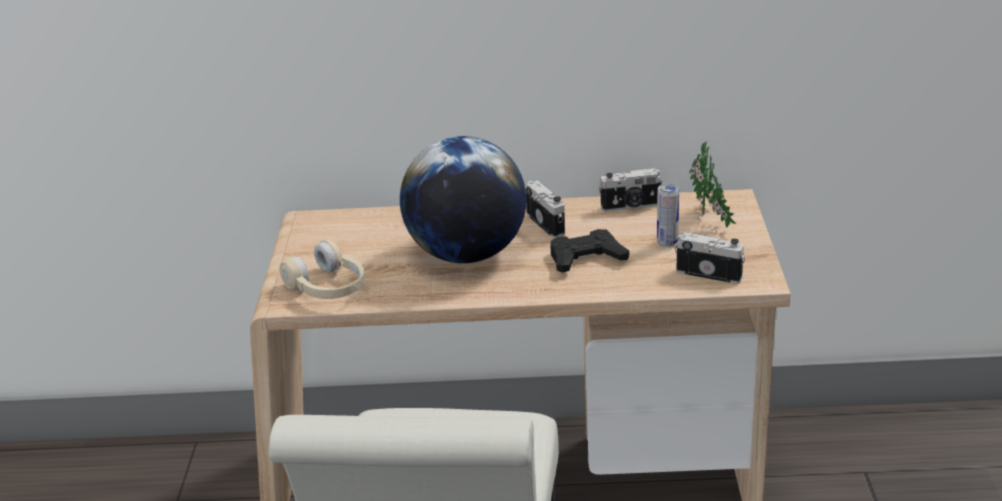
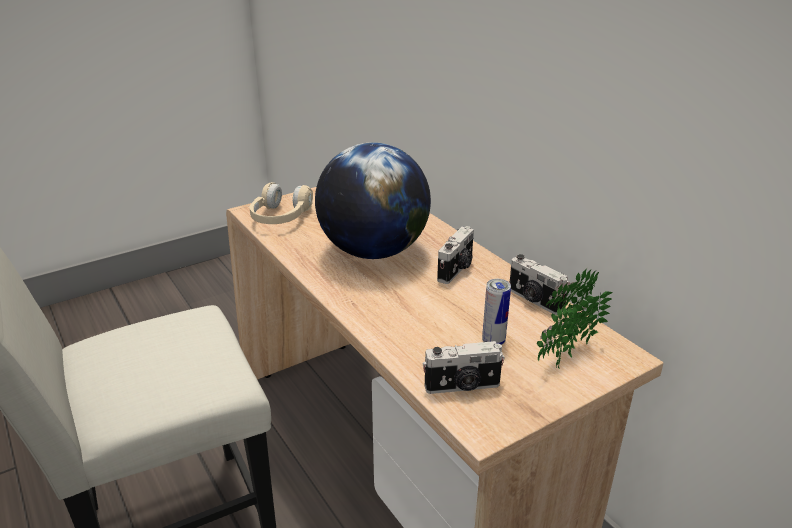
camera: 55 degrees right, 0 degrees up
black game controller [550,229,629,273] -> none
camera [675,232,745,284] -> camera turned 90 degrees clockwise [422,341,505,394]

